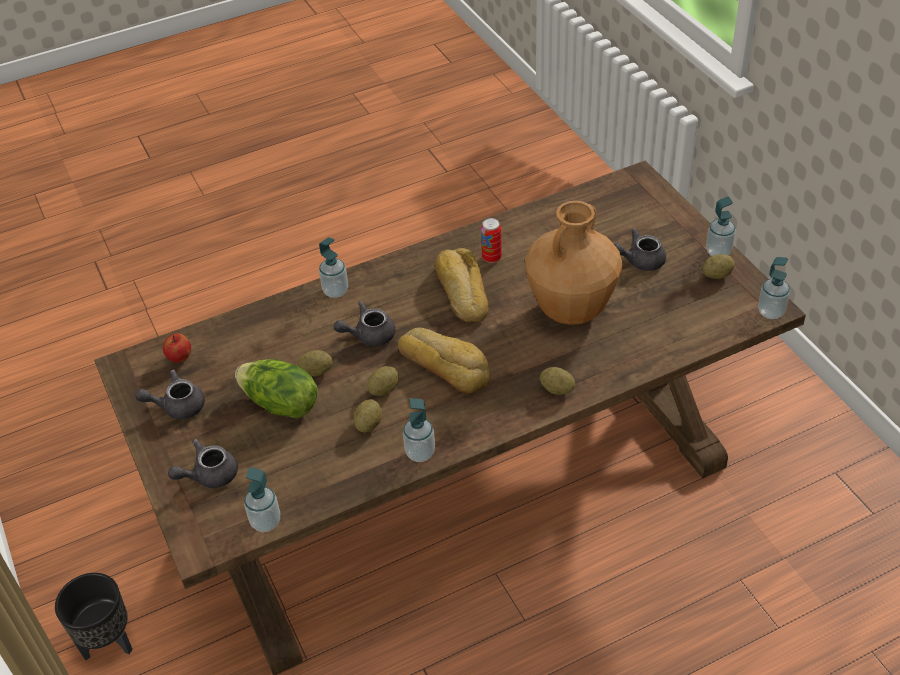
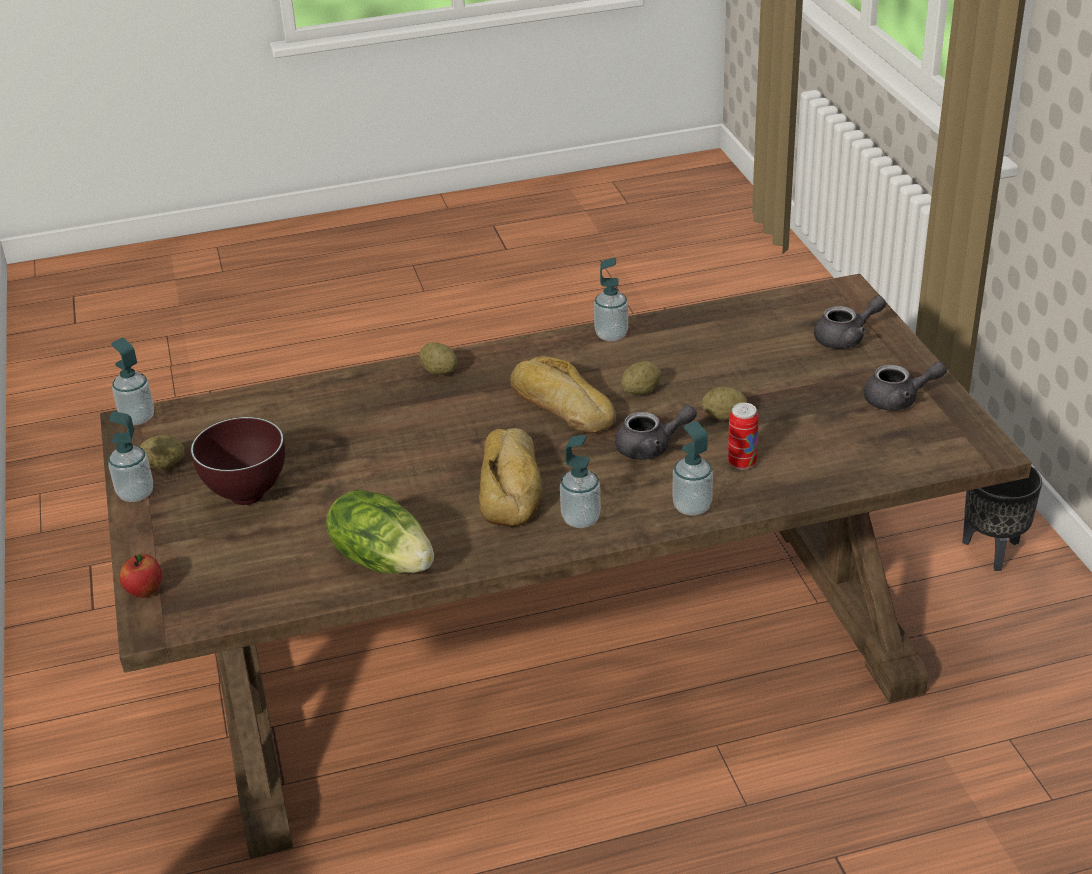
camera: 170 degrees left, 10 degrees down
apple [163,333,191,363] -> apple moved to [120,554,162,598]
lettuce [235,359,318,418] -> lettuce moved to [326,489,434,574]
soap dispenser [244,467,280,532] -> soap dispenser moved to [560,435,601,528]
potato [354,399,382,432] -> none
can [481,218,502,263] -> can moved to [728,403,759,470]
brown vase [525,201,623,325] -> none
grey teapot [614,228,666,271] -> brown bowl [191,417,285,505]

